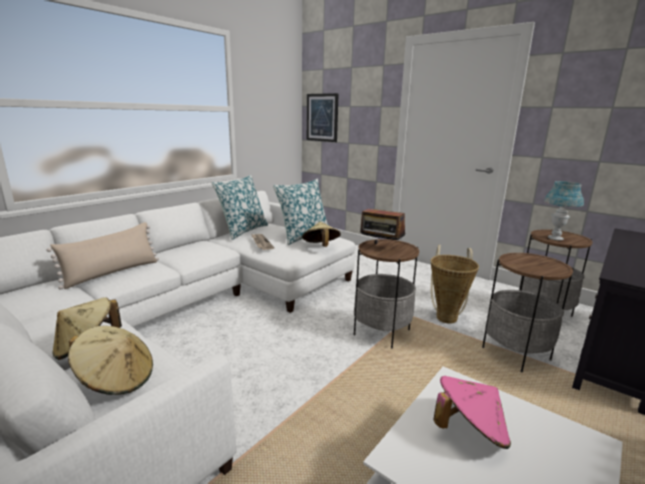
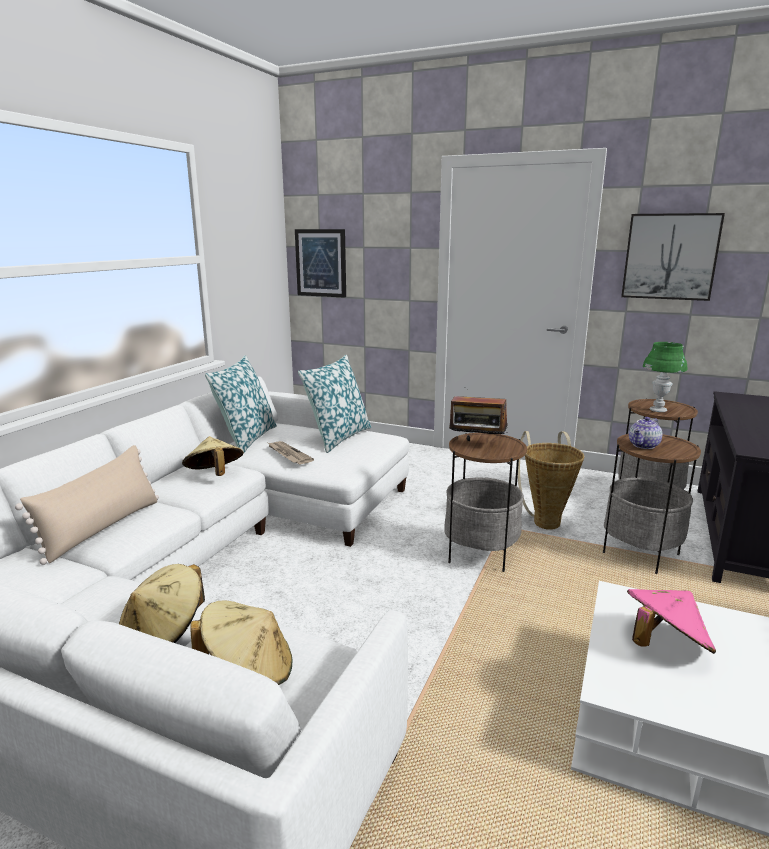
camera: 15 degrees left, 0 degrees up
beige hat [302,222,341,247] -> beige hat moved to [182,436,244,476]
blue table lamp [544,181,584,241] -> green table lamp [643,342,687,412]
none -> picture [621,213,725,301]
none -> teapot [629,417,662,449]

